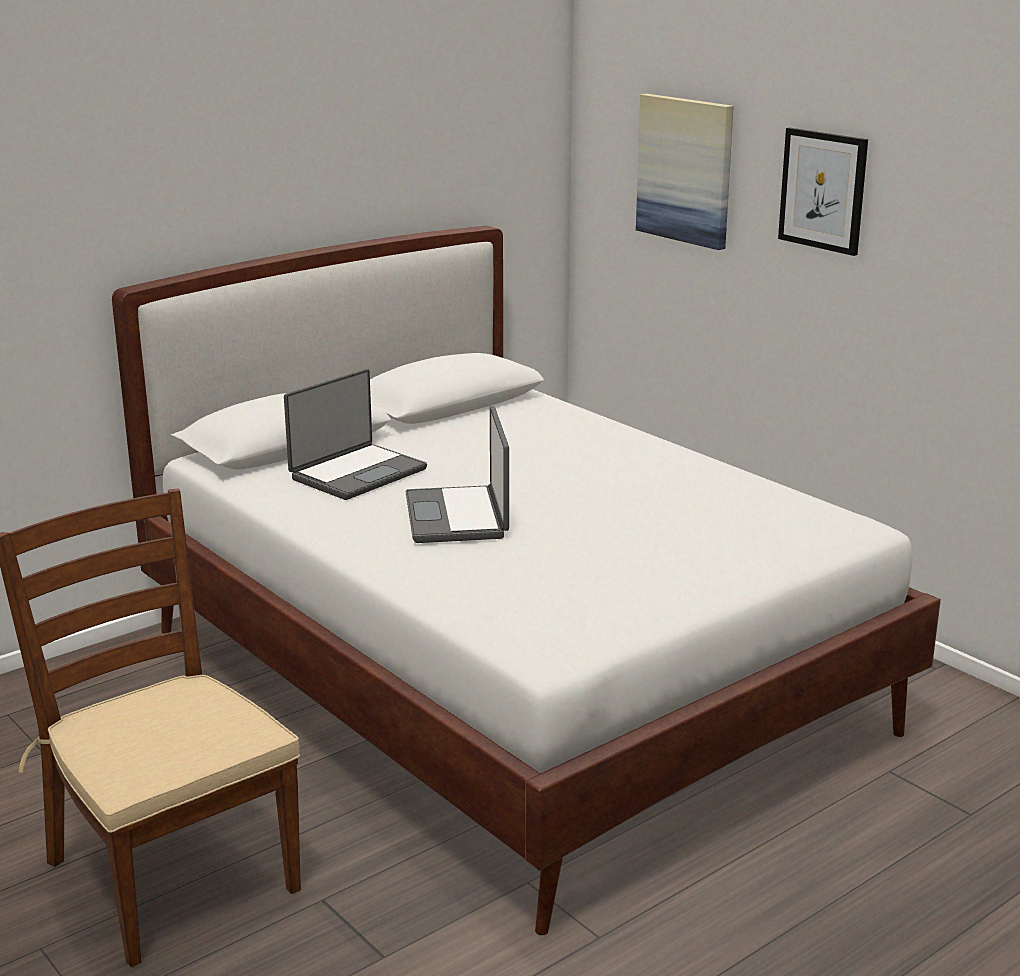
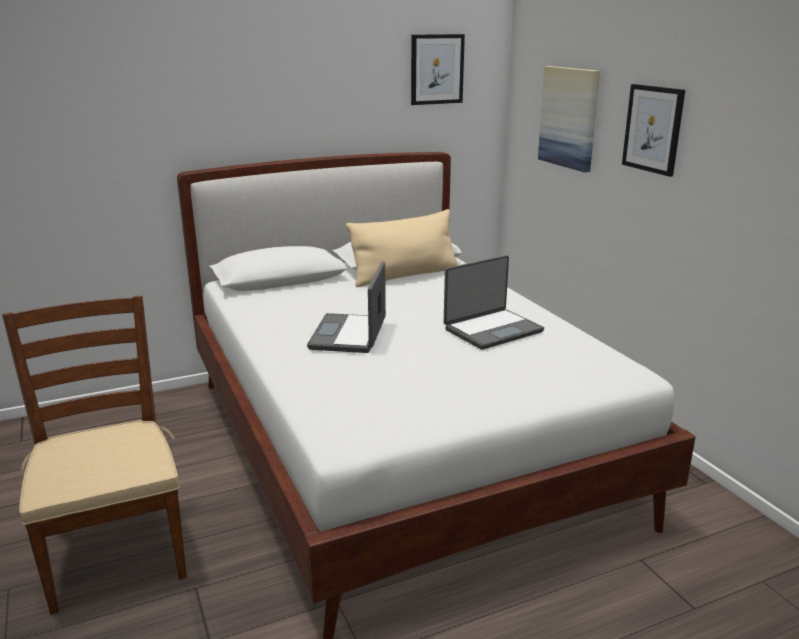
camera: 15 degrees right, 0 degrees up
laptop [284,369,427,500] -> laptop moved to [444,255,544,350]
none -> beige pillow [346,209,458,287]
none -> picture [411,34,465,105]

